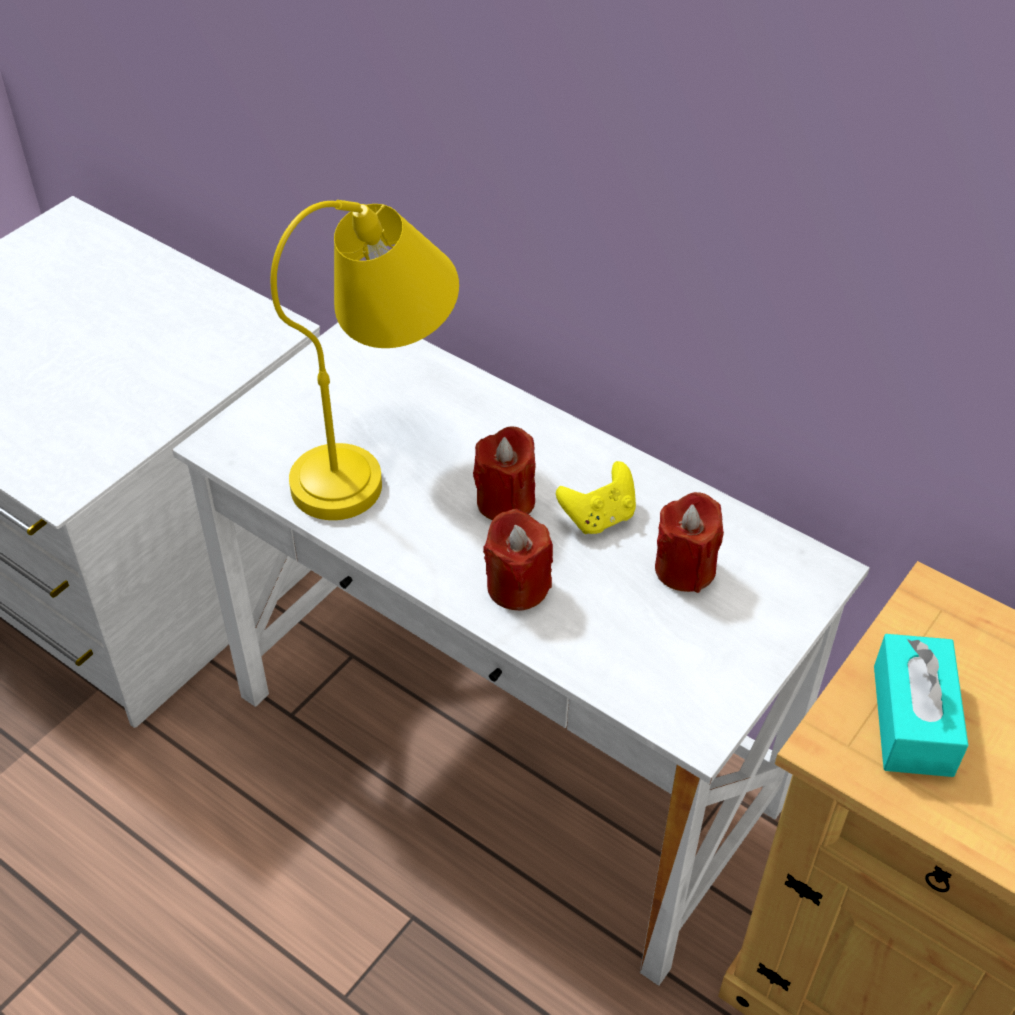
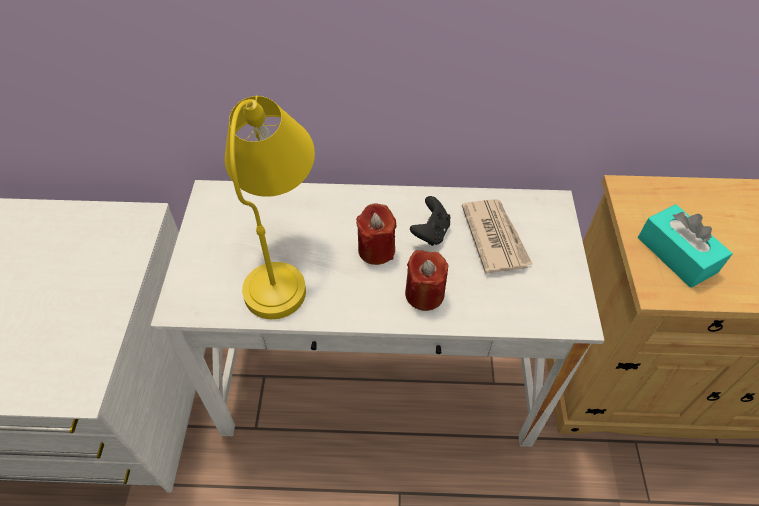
camera: 35 degrees left, 5 degrees up
yellow game controller [556,461,636,534] -> black game controller [410,196,451,246]
red candle [655,492,724,593] -> newspaper [462,199,533,273]

